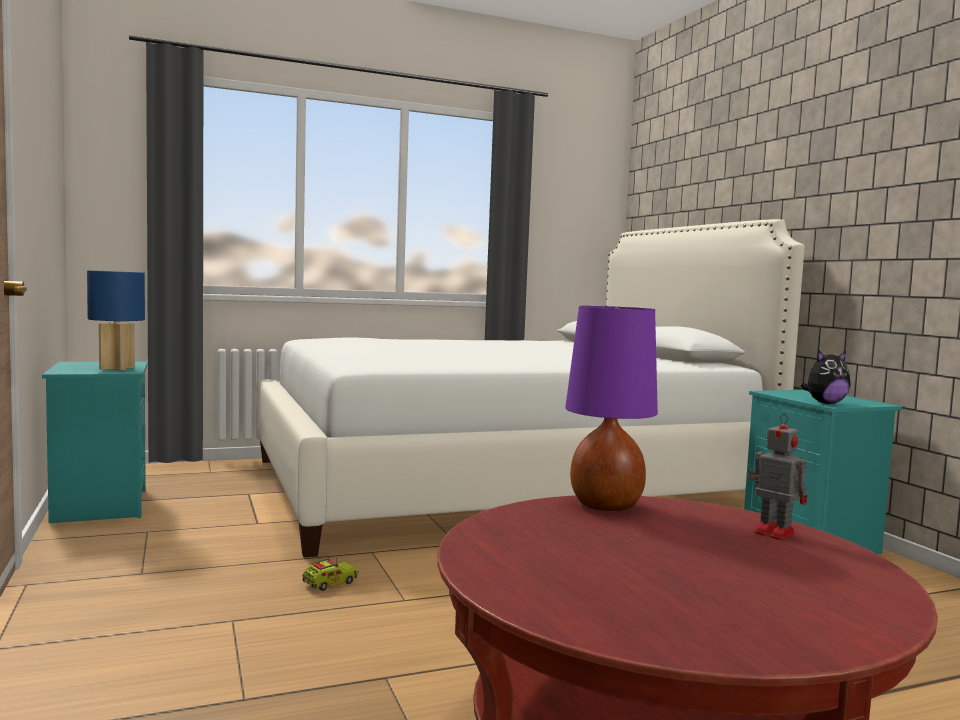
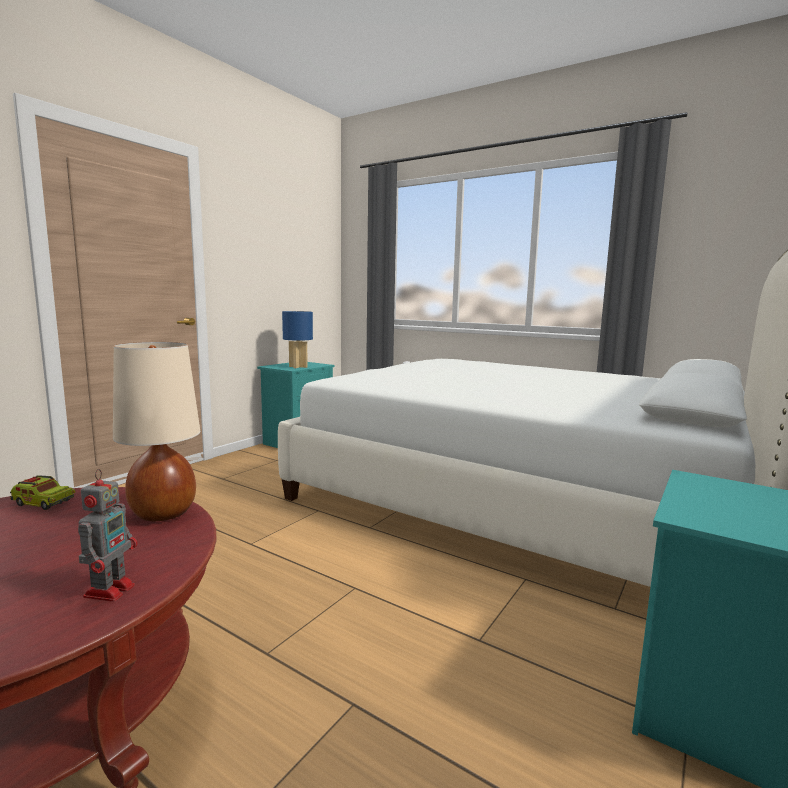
camera: 55 degrees right, 5 degrees up
toy truck [302,558,359,591] -> toy truck moved to [10,475,75,510]
purple table lamp [565,306,658,511] -> beige table lamp [113,342,200,521]
plush toy [800,351,851,404] -> none

